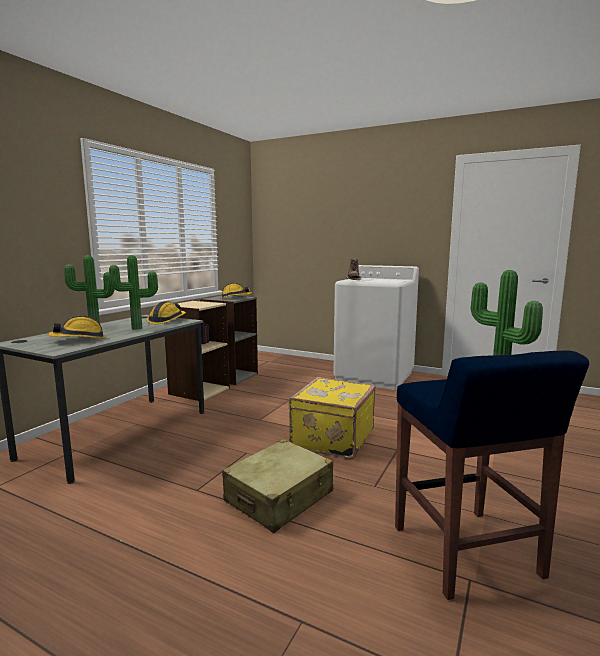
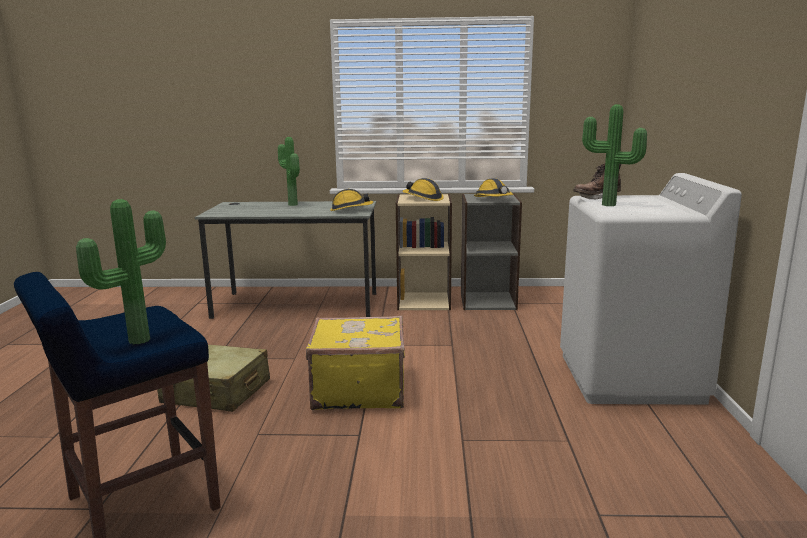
camera: 65 degrees right, 5 degrees up
hard hat [48,315,106,339] -> hard hat moved to [402,178,444,201]
potted plant [109,255,158,330] -> potted plant moved to [582,104,647,206]

